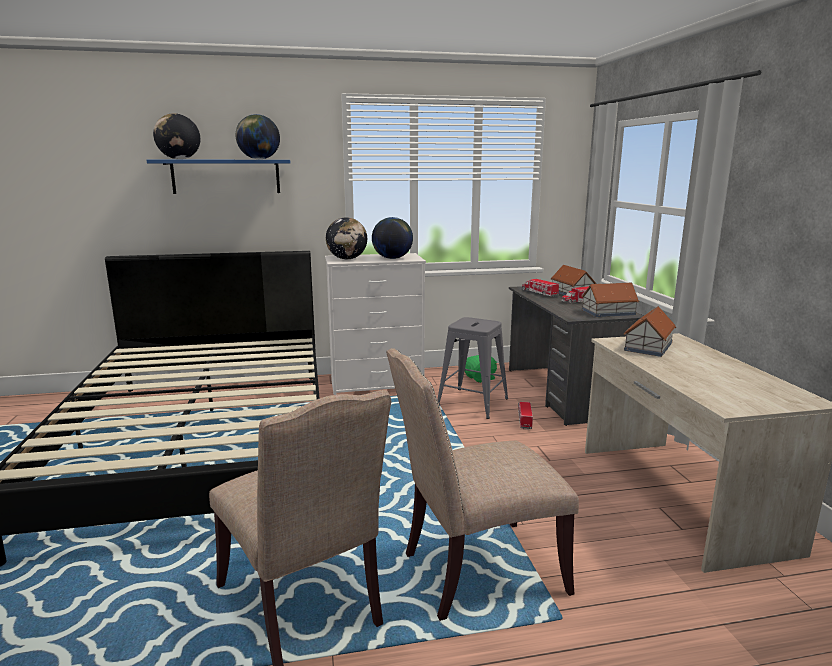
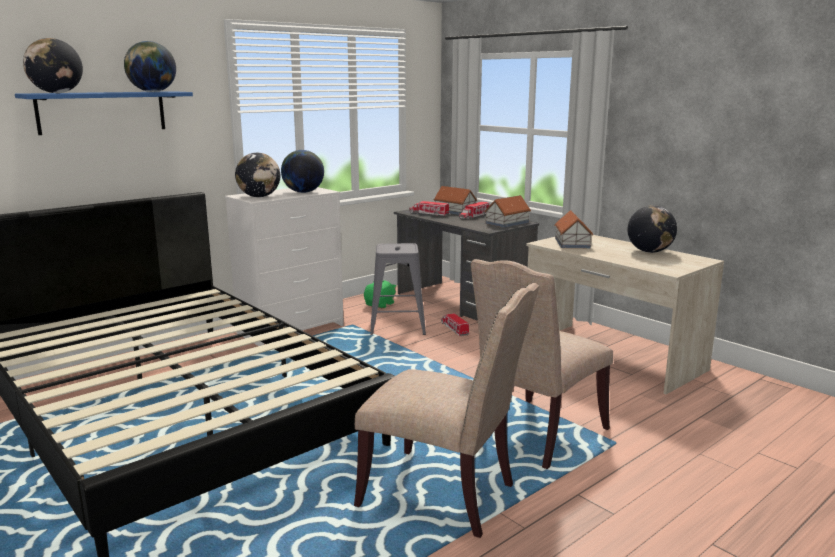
camera: 30 degrees left, 0 degrees up
none -> globe [627,205,677,253]

